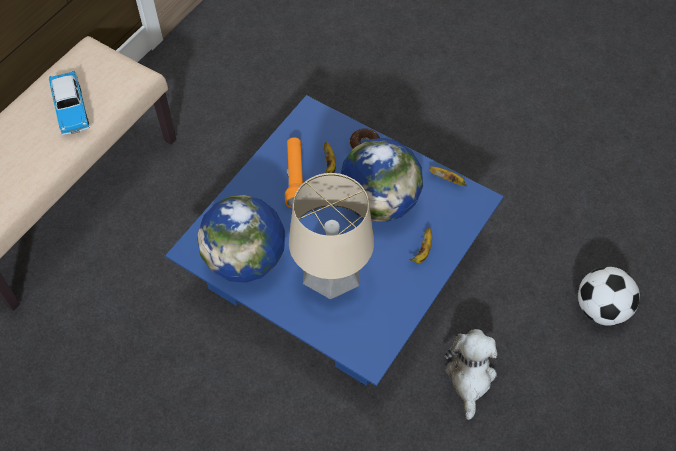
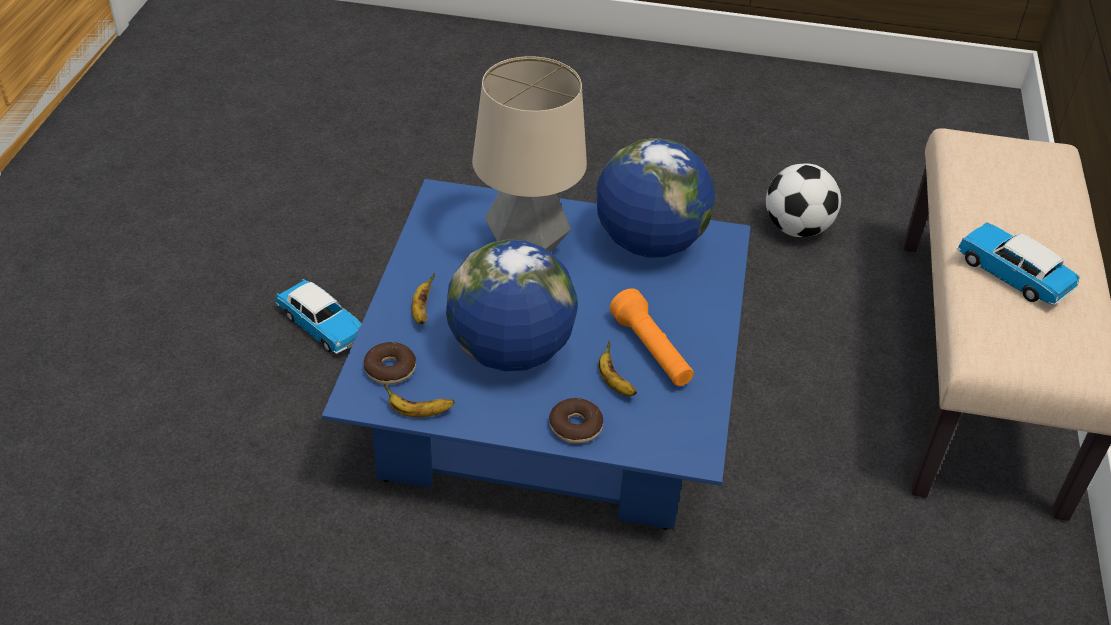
camera: 155 degrees right, 15 degrees down
plush toy [444,329,497,420] -> toy car [275,279,362,354]
football [578,267,640,326] -> football moved to [766,163,841,237]
none -> donut [364,342,416,385]

